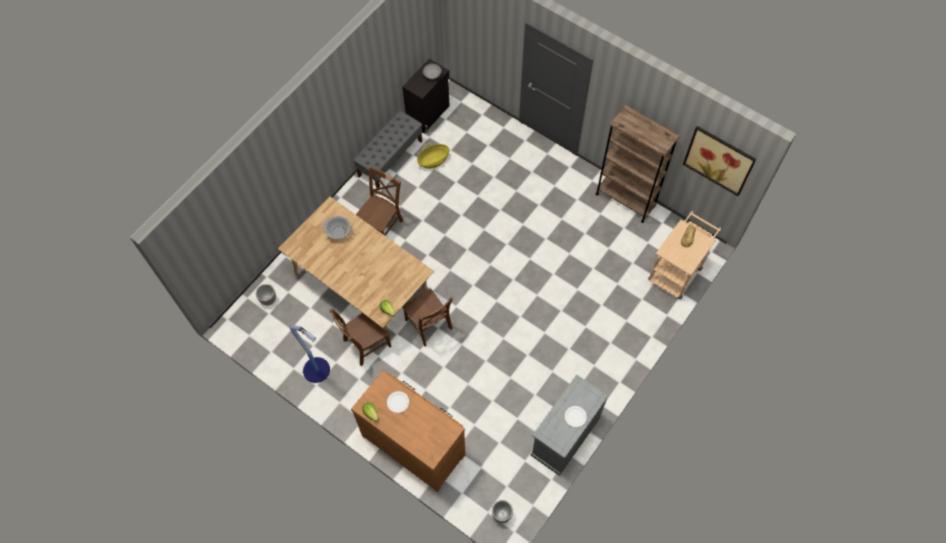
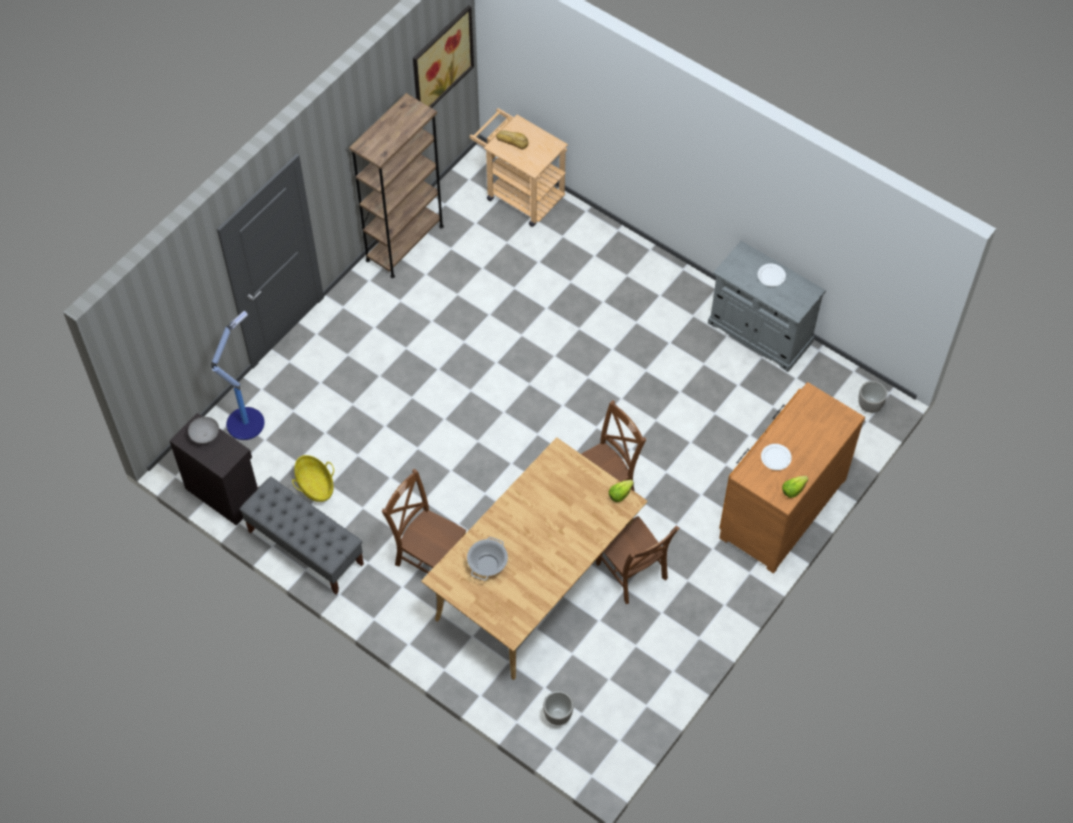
camera: 90 degrees left, 5 degrees down
floor lamp [290,325,330,383] -> floor lamp moved to [211,311,265,440]

